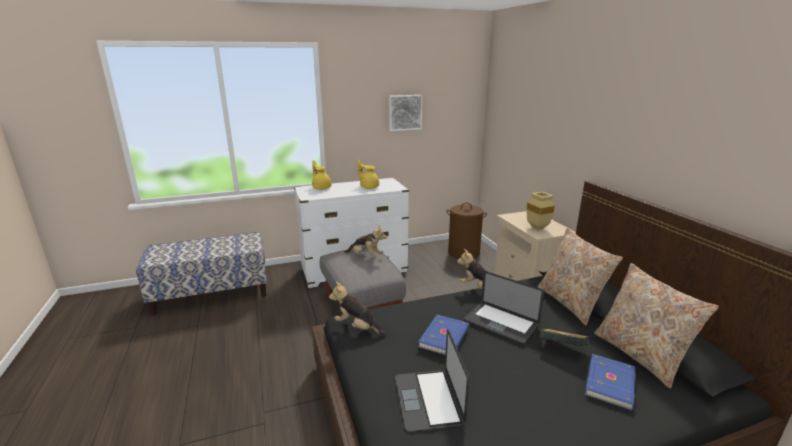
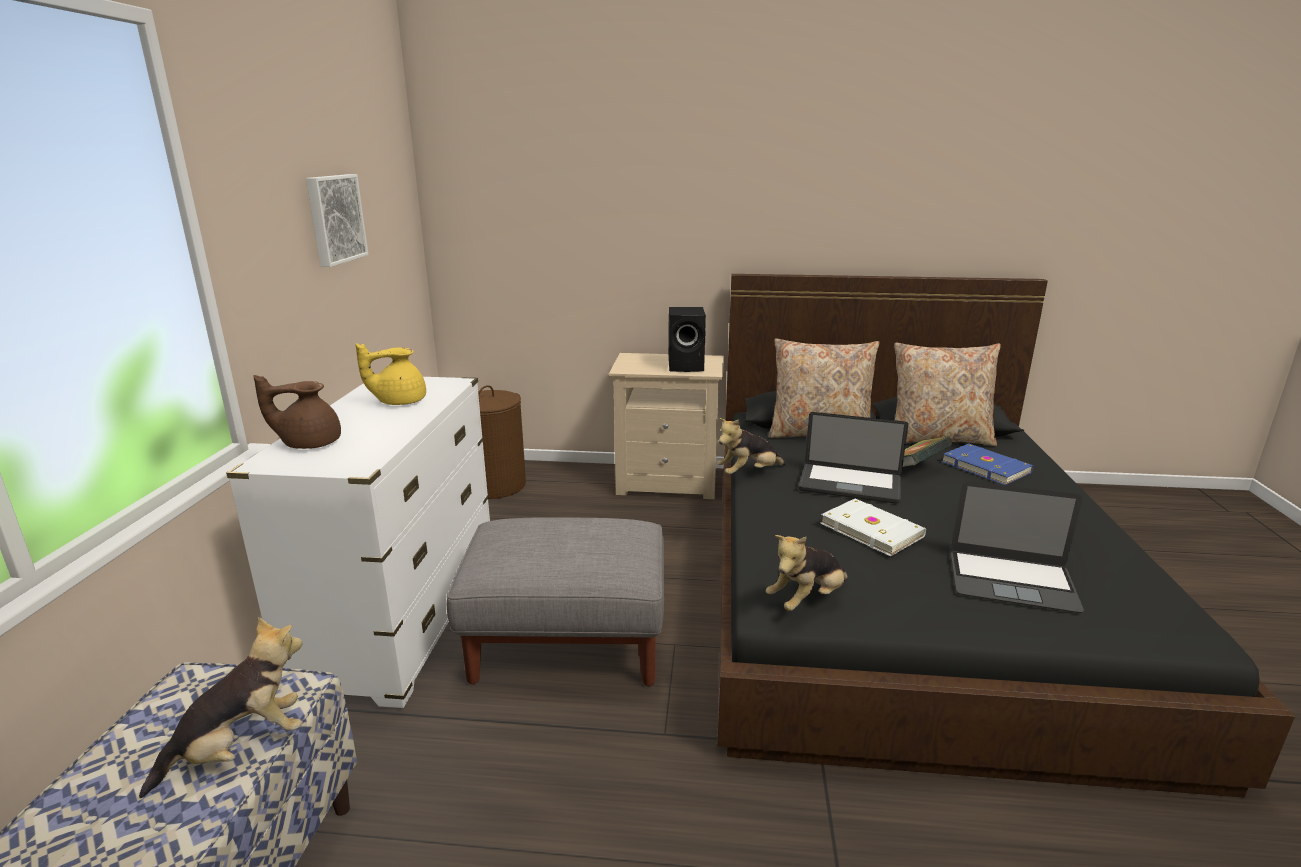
camera: 65 degrees left, 0 degrees up
yellow teapot [312,160,331,190] -> brown teapot [253,375,341,449]
plush toy [344,225,387,258] -> plush toy moved to [139,617,302,798]
blue book [418,315,470,355] -> white book [821,498,926,556]
laptop [464,271,544,345] -> laptop turned 45 degrees clockwise [798,412,908,504]
beige vase [526,191,555,230] -> black speaker [669,307,706,372]

